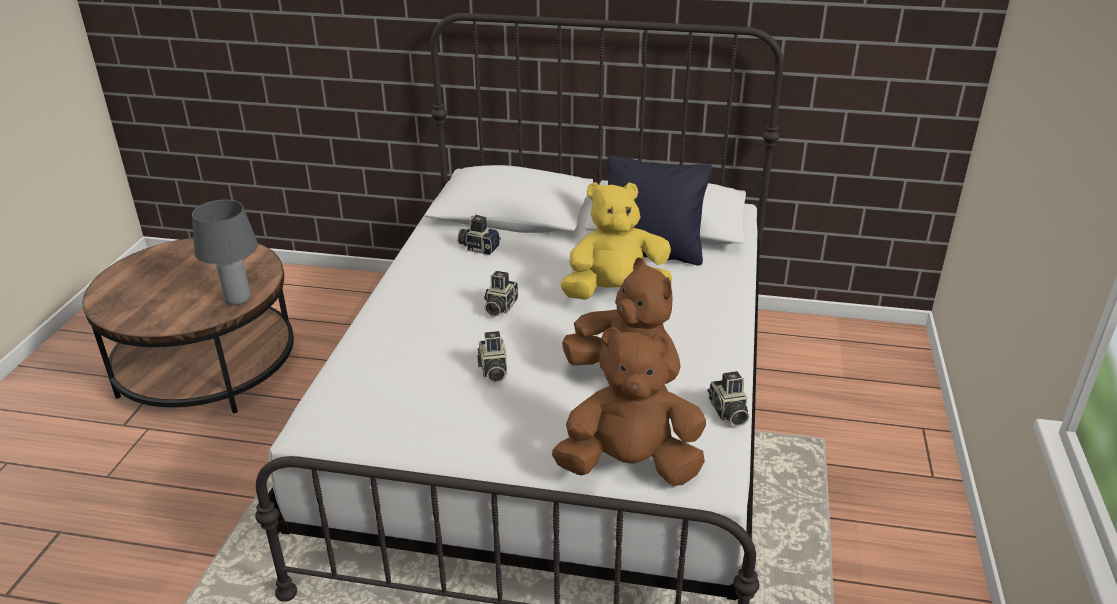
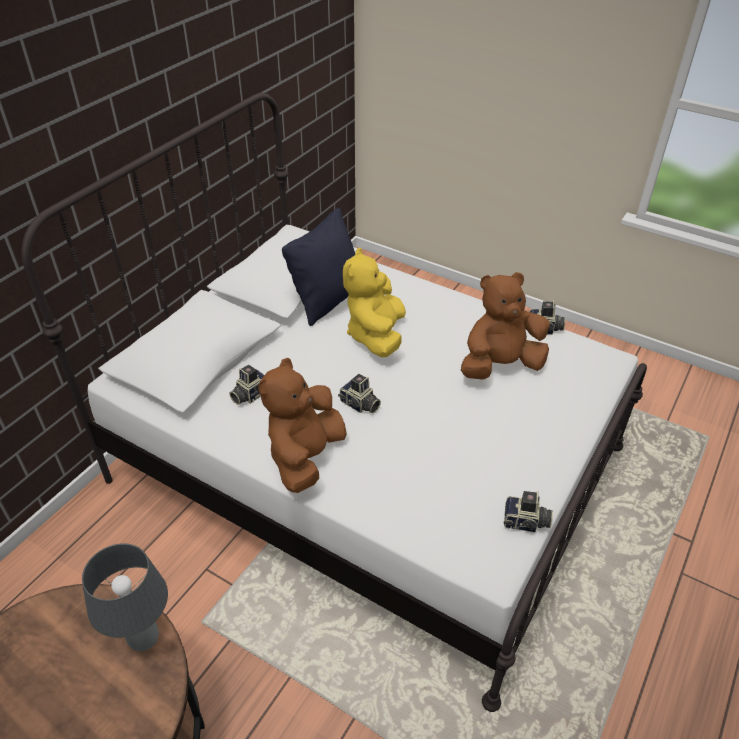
camera: 70 degrees left, 10 degrees up
camera [477,331,507,383] -> camera moved to [504,491,553,533]
brown plush toy [552,327,706,486] -> brown plush toy moved to [259,358,347,493]

